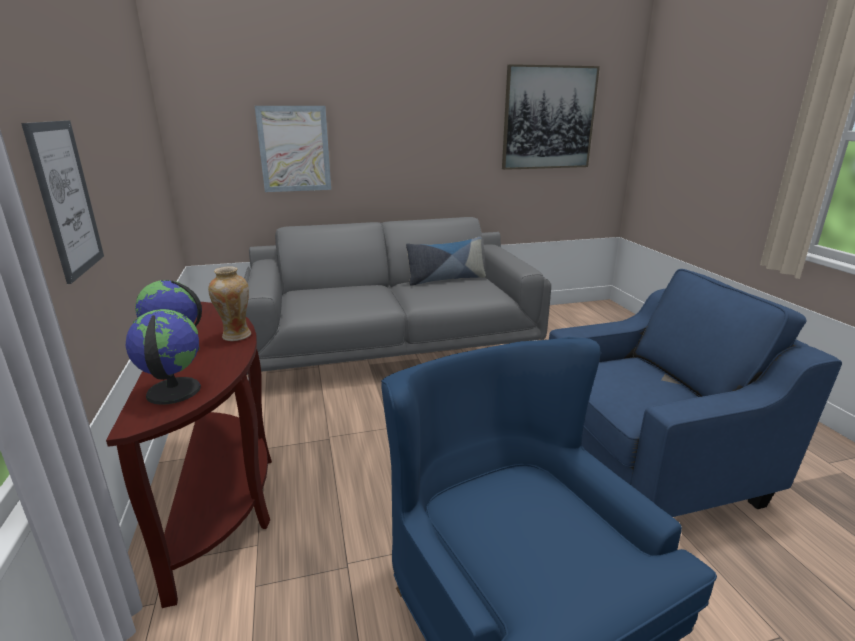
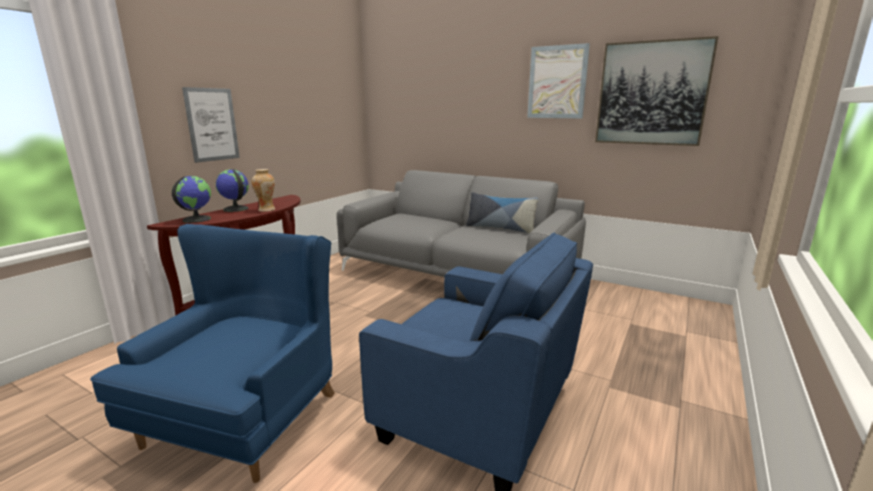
camera: 45 degrees right, 5 degrees down
picture [255,106,331,192] -> picture moved to [527,43,590,118]

